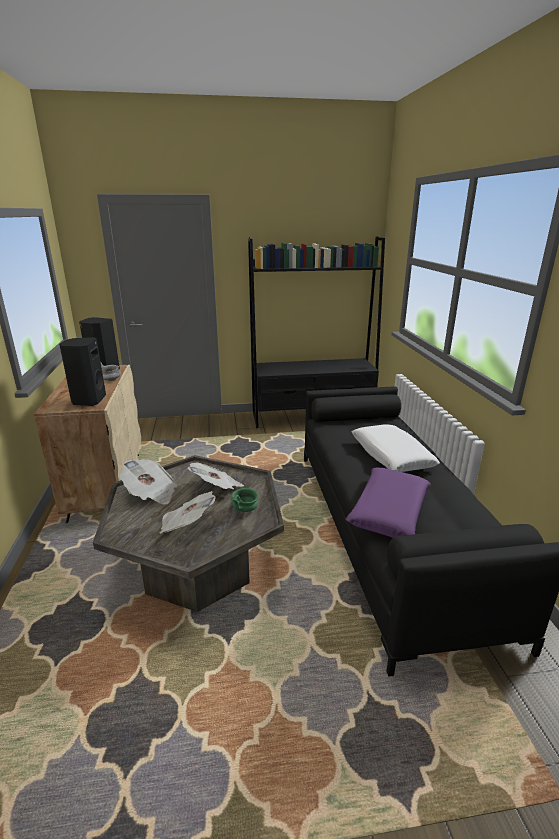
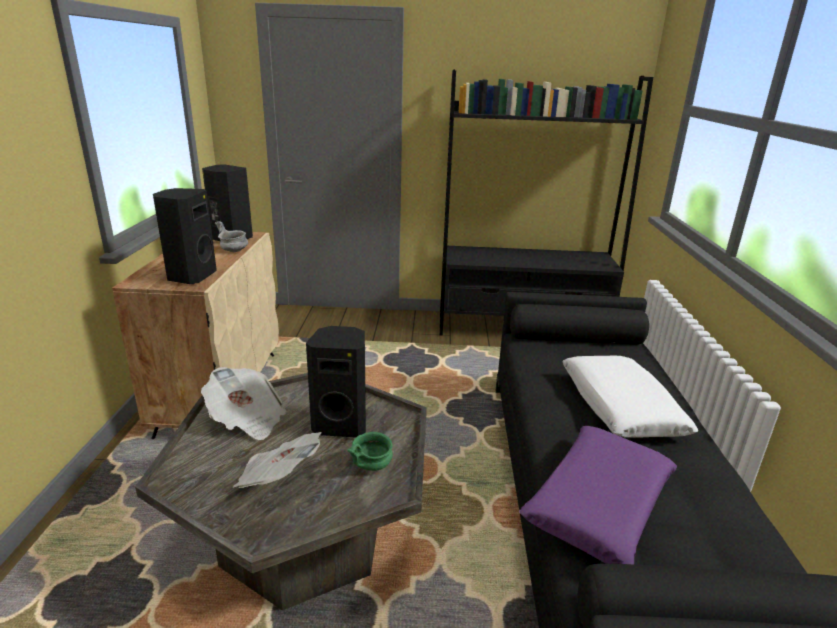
camera: 10 degrees right, 0 degrees up
newspaper [187,463,244,489] -> black speaker [306,326,366,437]

